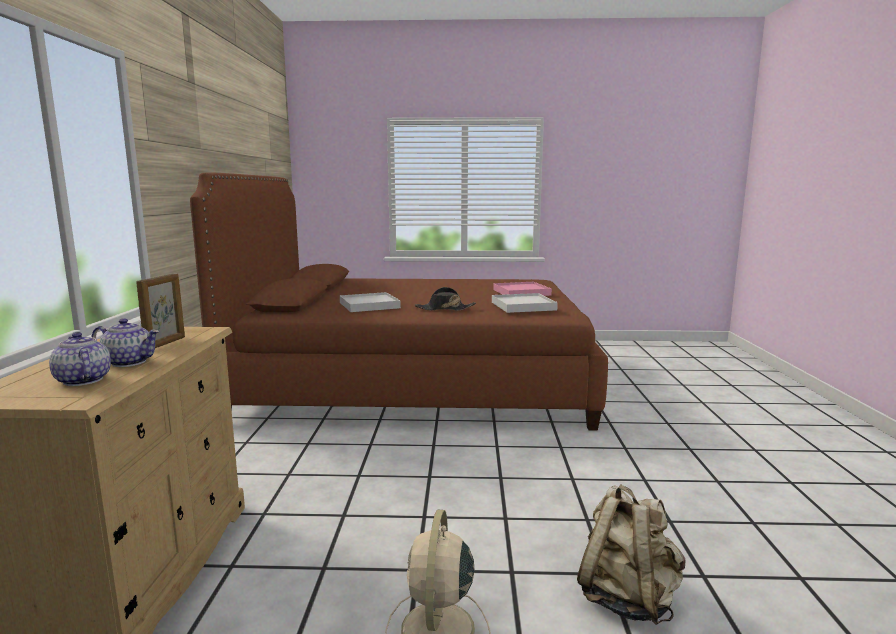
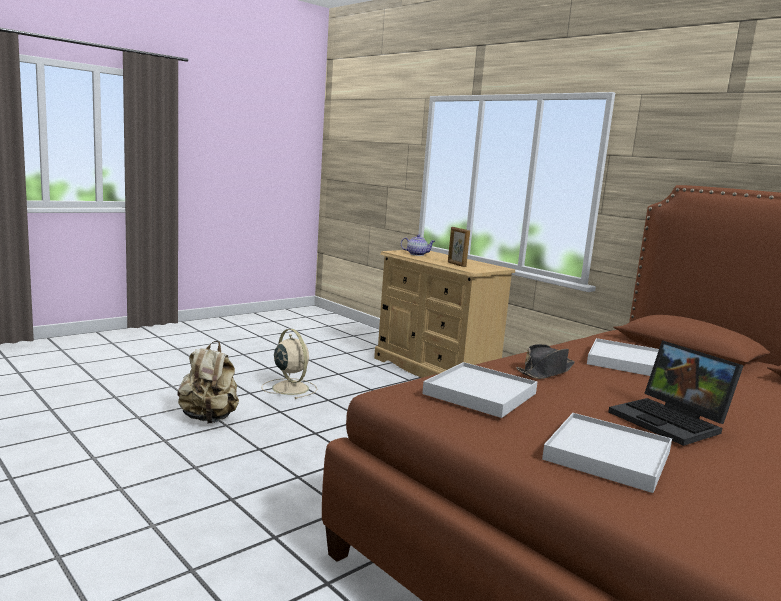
camera: 135 degrees right, 0 degrees up
teapot [92,318,160,367] -> none
pink tray [493,282,552,296] -> white tray [542,413,672,493]
none -> laptop [608,340,744,446]

